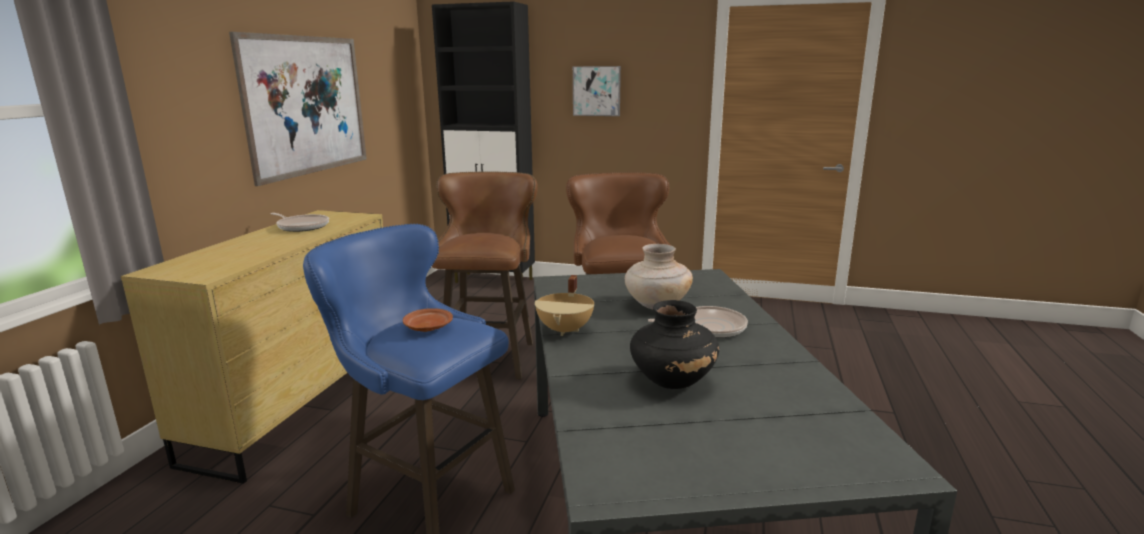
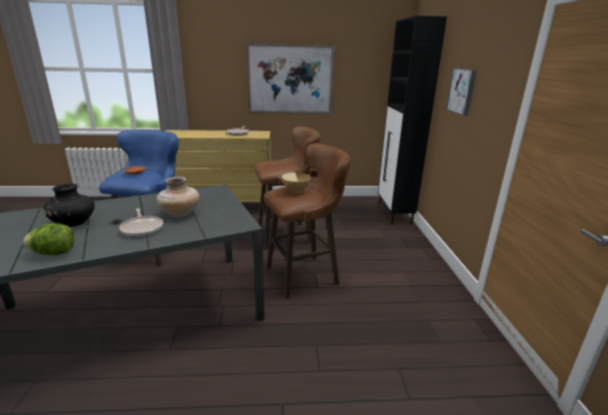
camera: 70 degrees right, 5 degrees up
beige cooking pot [535,275,594,336] -> beige cooking pot moved to [278,169,318,193]
none -> lettuce [23,223,74,256]

